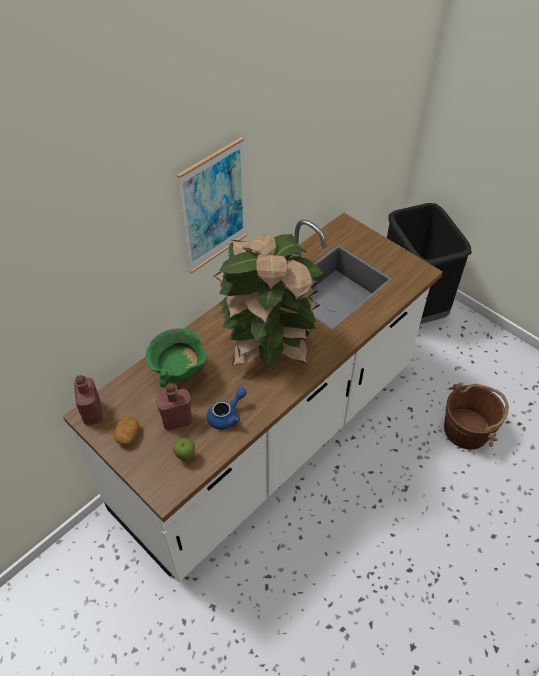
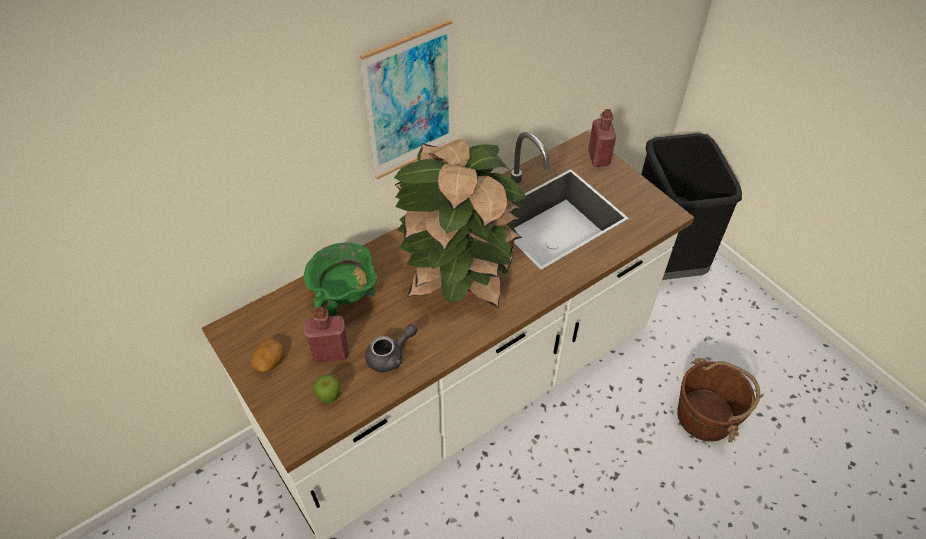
camera: 10 degrees right, 0 degrees up
red bottle [74,375,103,425] -> red bottle moved to [588,109,616,167]
blue teapot [207,388,247,430] -> grey teapot [365,324,417,372]

